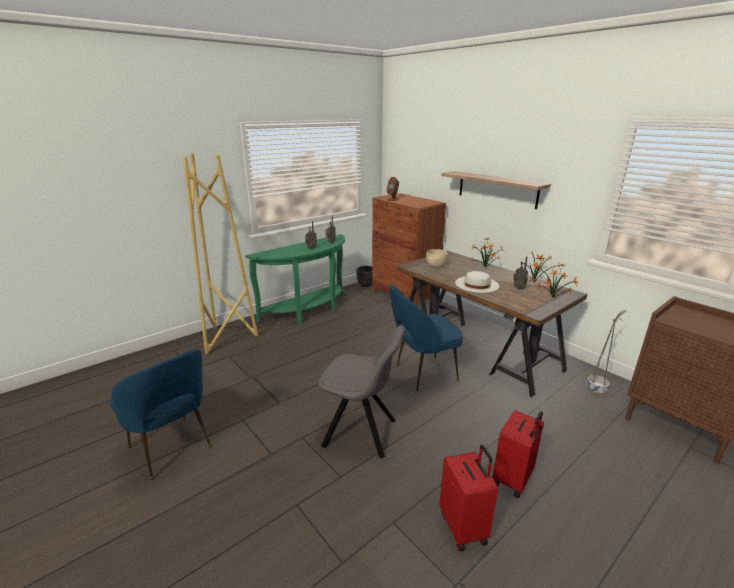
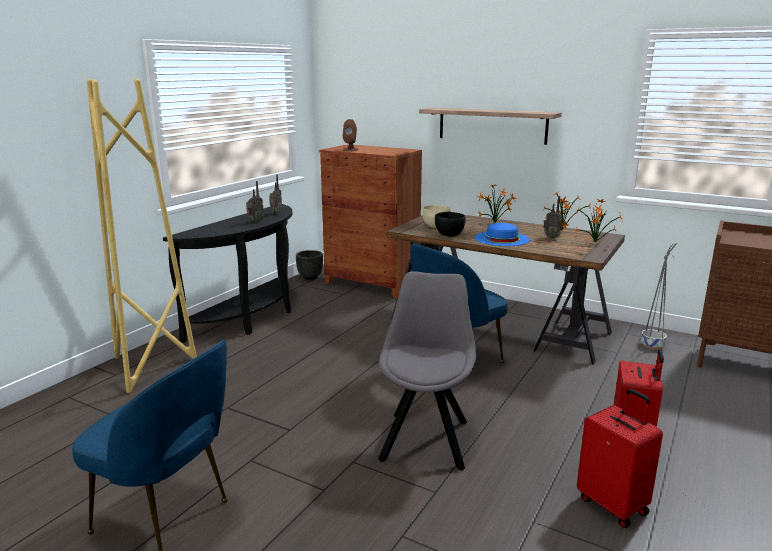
camera: 20 degrees left, 5 degrees down
green console table [245,234,345,324] -> black console table [163,204,293,343]
grey chair [319,326,405,459] -> grey chair turned 75 degrees counterclockwise [378,271,476,471]
white hat [455,271,499,293] -> blue hat [474,223,530,246]
none -> black bowl [435,212,466,237]

